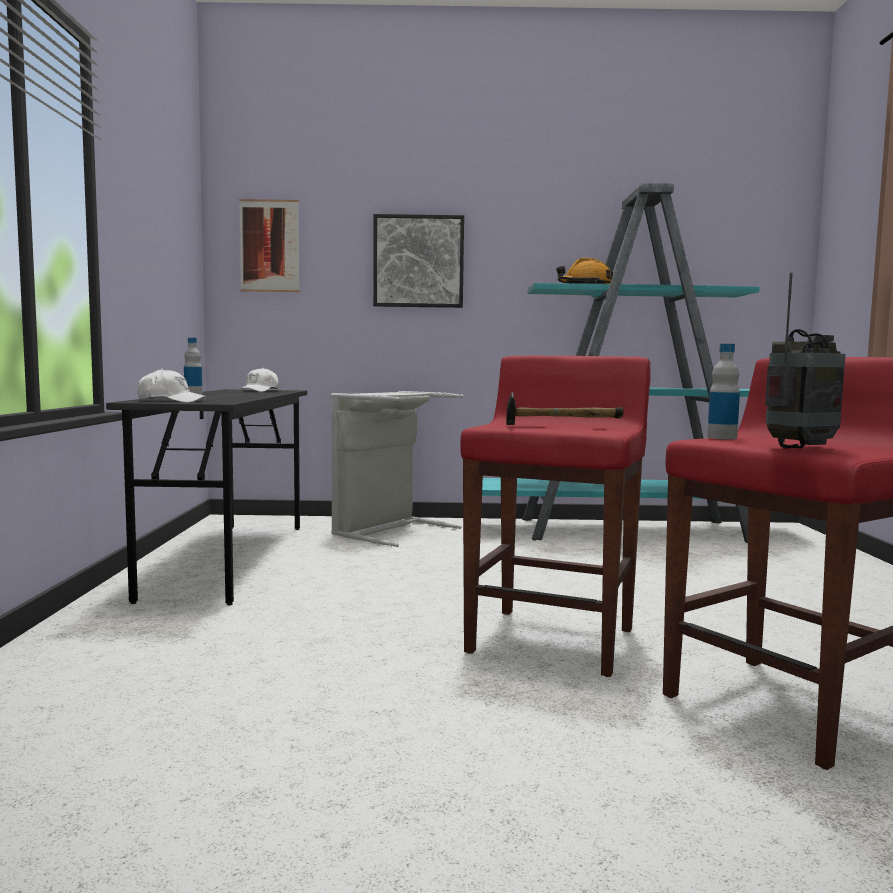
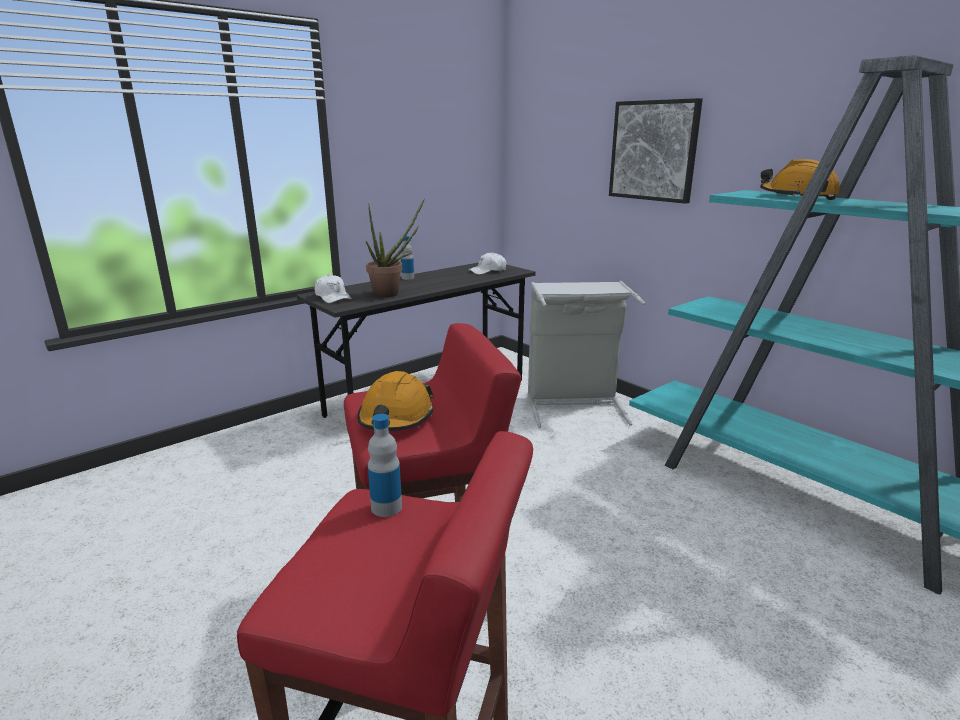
camera: 50 degrees right, 15 degrees up
picture [239,199,300,292] -> none
hammer [506,392,624,425] -> orange hard hat [357,371,434,431]
radio [765,272,846,449] -> none
none -> potted plant [366,198,425,298]

